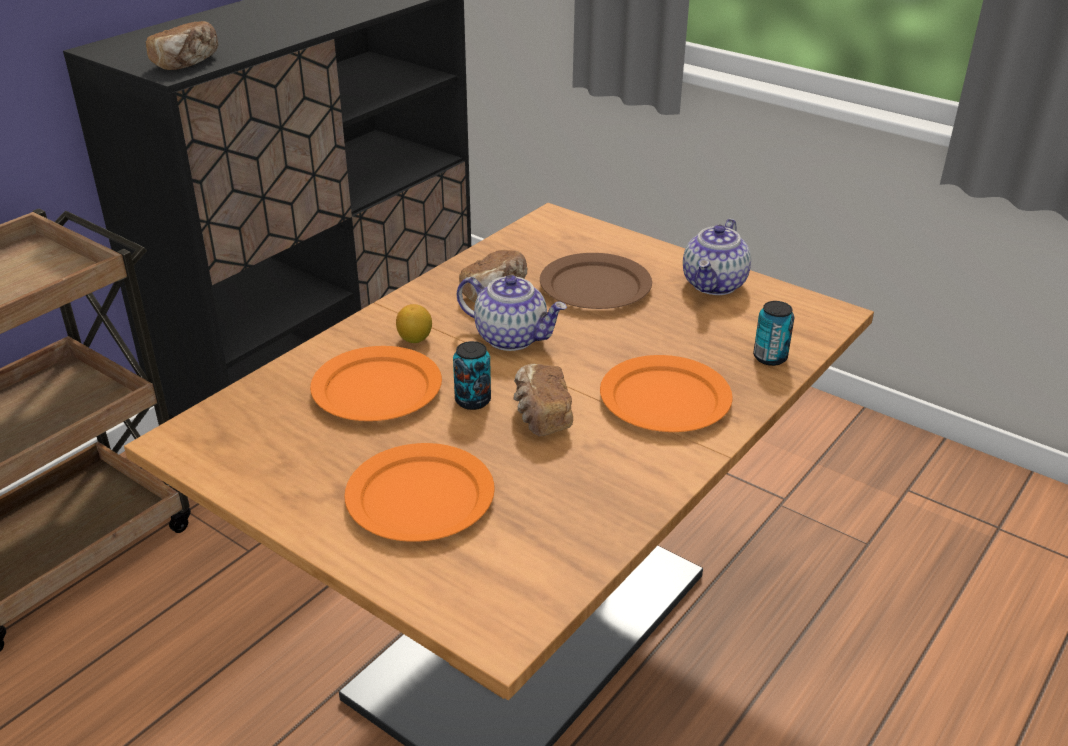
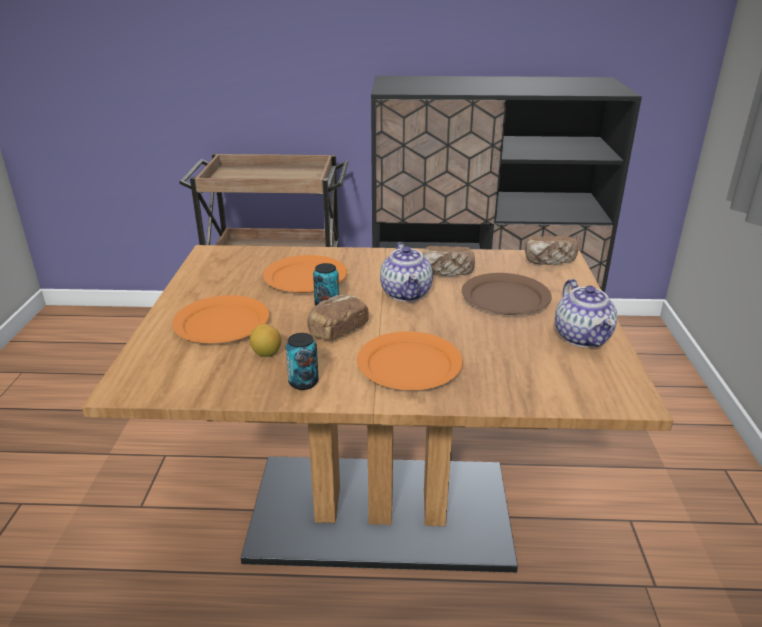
camera: 55 degrees right, 5 degrees down
bread [146,21,218,70] -> bread moved to [525,236,578,265]
lemon [396,304,432,343] -> lemon moved to [250,324,281,357]
teapot [683,219,751,295] -> teapot turned 90 degrees counterclockwise [555,279,617,347]
can [753,301,794,366] -> can moved to [286,333,319,390]

